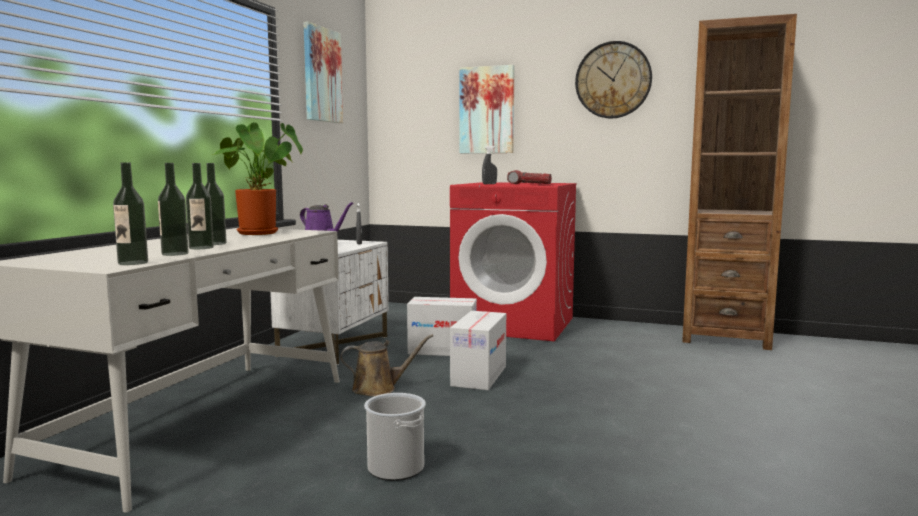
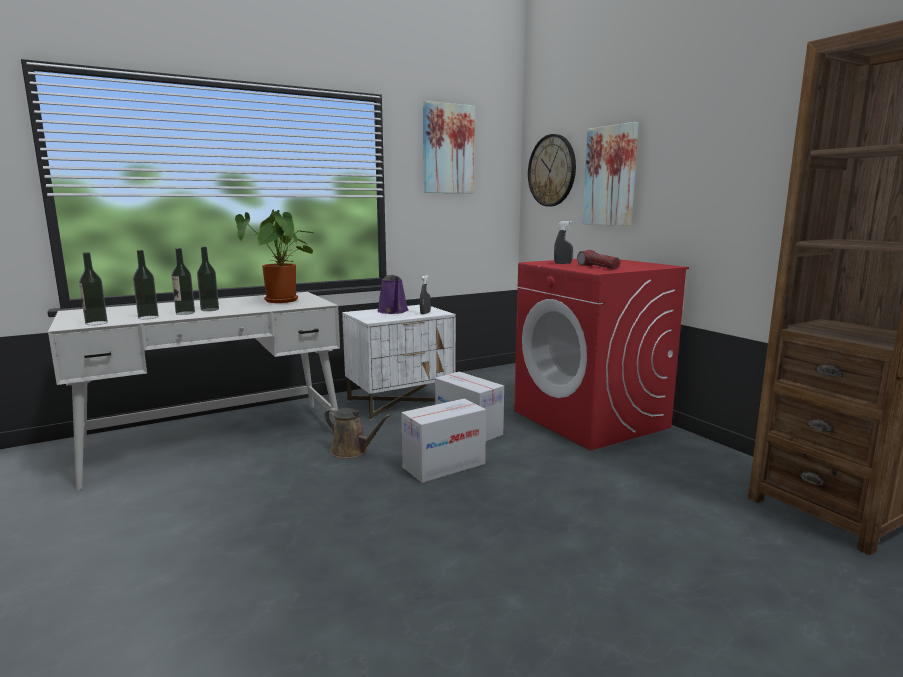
camera: 40 degrees right, 5 degrees up
bucket [364,393,426,481] -> none
wall clock [575,41,652,118] -> wall clock moved to [528,134,576,206]

